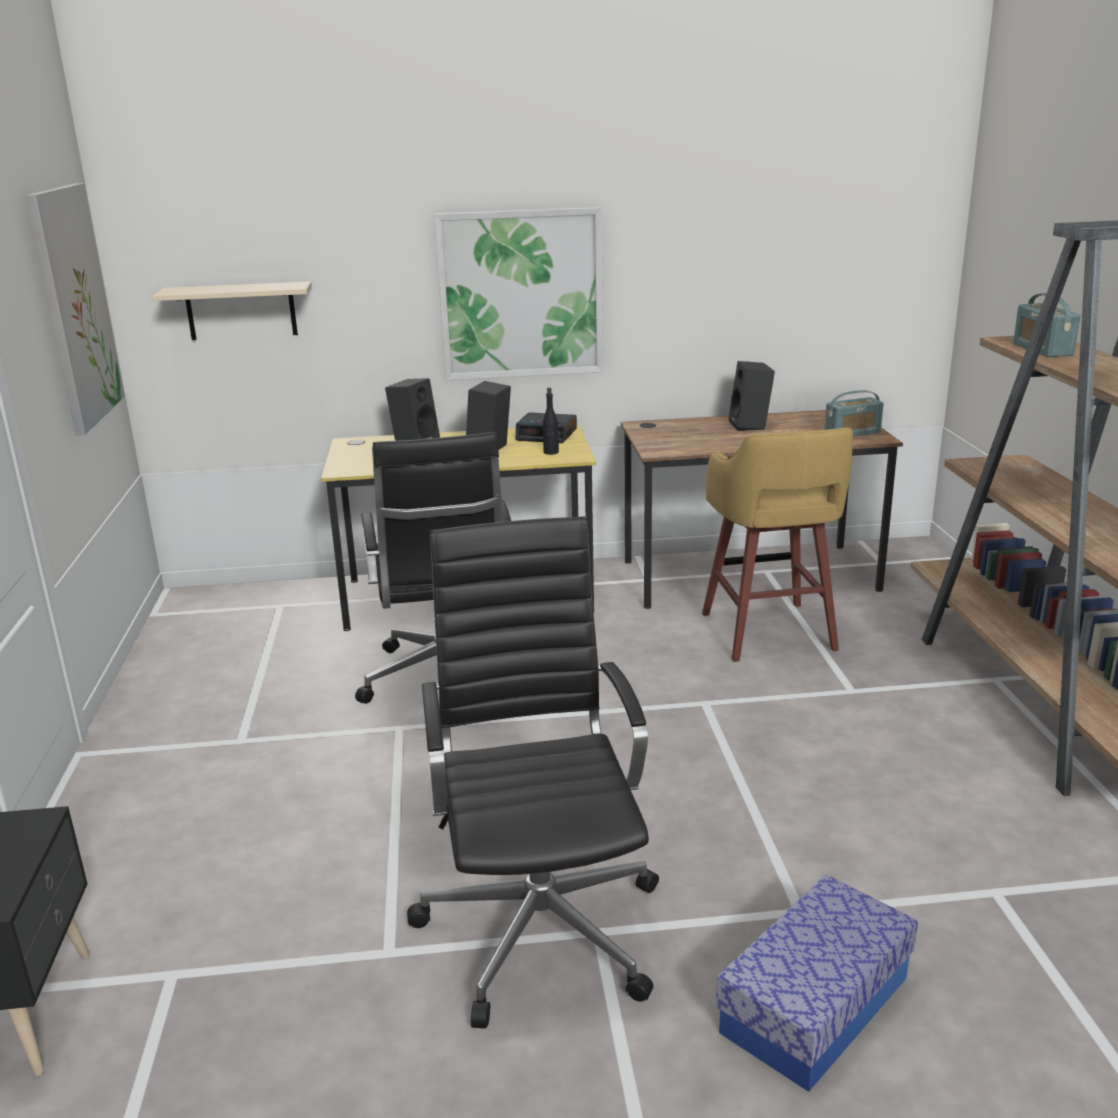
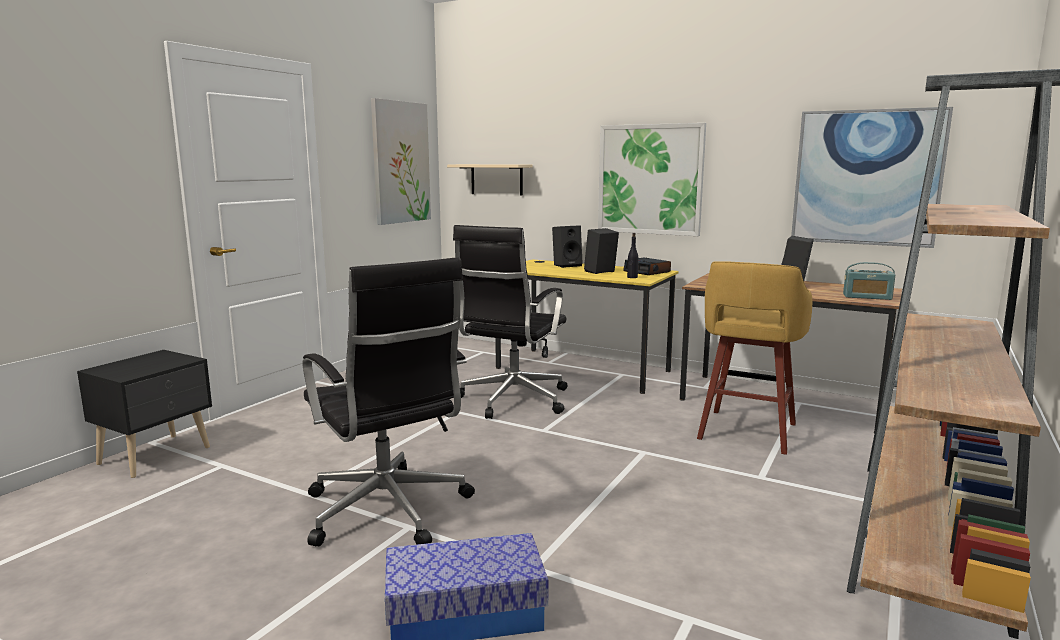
camera: 35 degrees right, 10 degrees down
black office chair [407,516,659,1029] -> black office chair turned 120 degrees clockwise [302,257,475,546]
radio [1013,293,1081,357] -> none
none -> picture [791,107,953,248]

